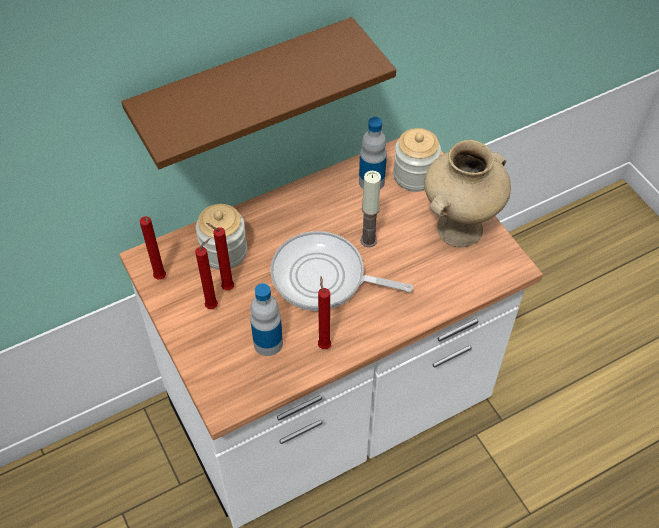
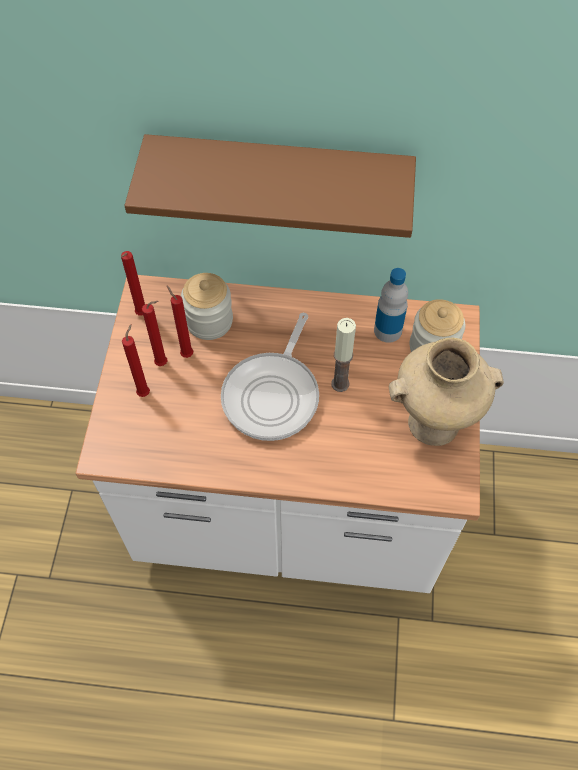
camera: 35 degrees right, 5 degrees up
bottle [250,283,283,356] -> none
frying pan [271,231,413,311] -> frying pan turned 120 degrees counterclockwise [221,313,319,441]
red candle [318,276,331,349] -> red candle moved to [122,324,150,397]

